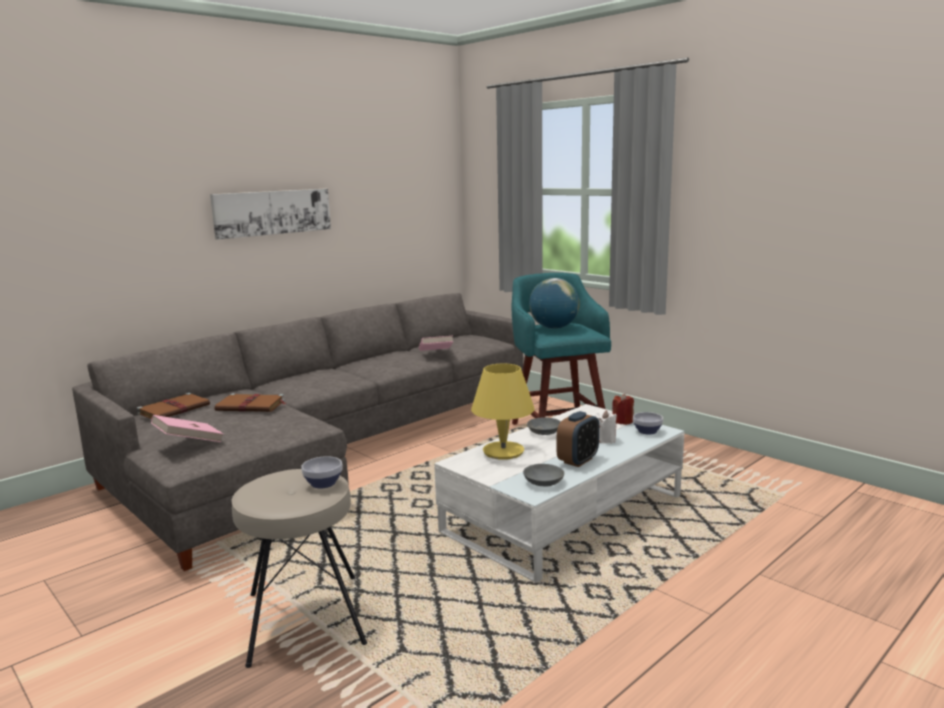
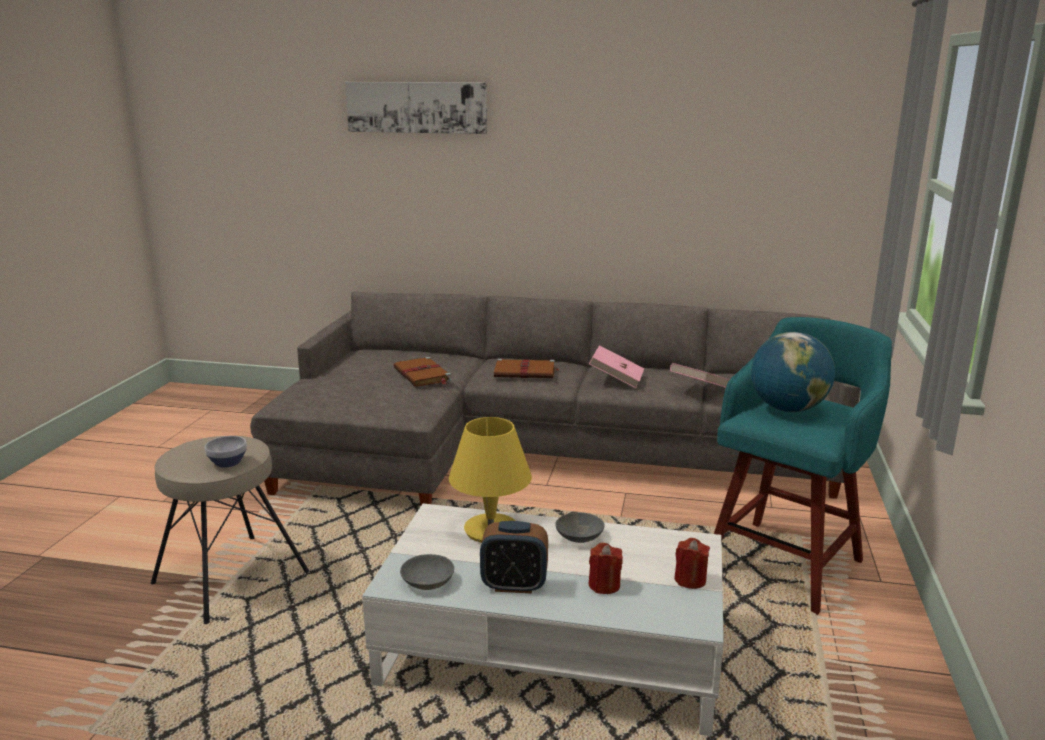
camera: 55 degrees right, 5 degrees up
brown book [137,393,210,419] -> brown book moved to [494,358,558,378]
pink book [151,415,223,442] -> pink book moved to [589,345,644,388]
picture [210,189,331,240] -> picture moved to [345,82,487,134]
white candle [595,410,617,443] -> red candle [589,543,623,594]
bowl [633,412,663,435] -> none

